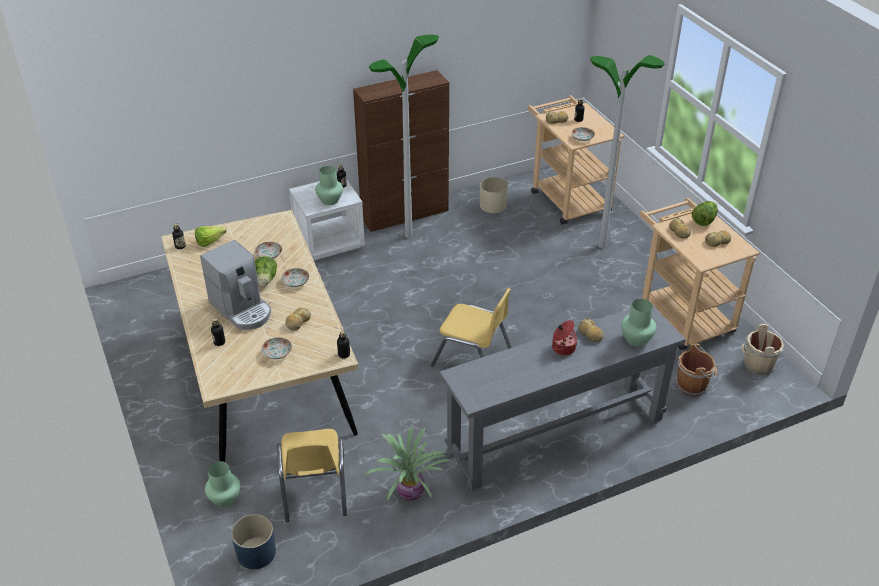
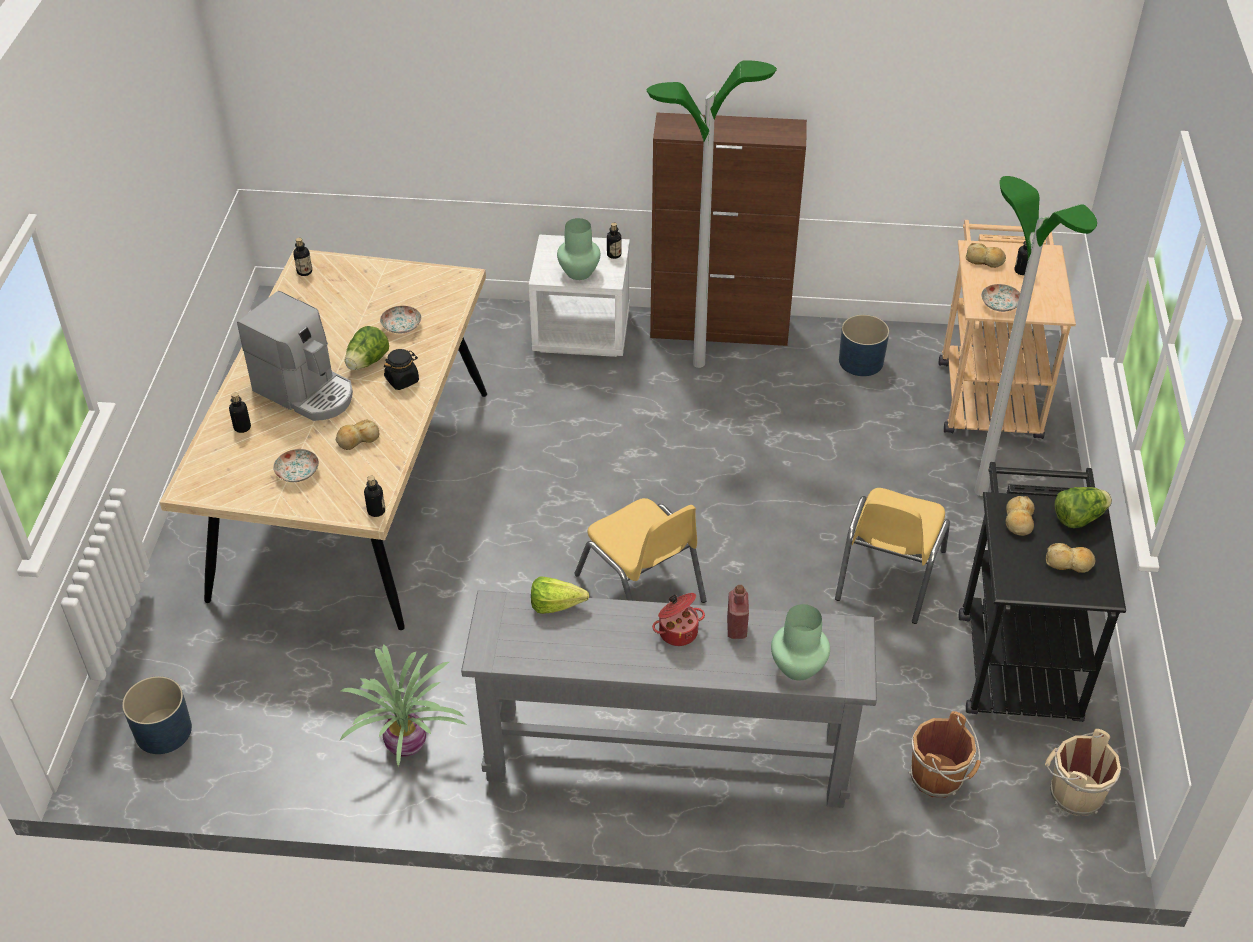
camera: 30 degrees right, 5 degrees up
lettuce [195,226,226,247] -> lettuce moved to [531,576,589,614]
coffee machine [200,240,271,330] -> coffee machine turned 45 degrees counterclockwise [237,291,353,421]
green vase [205,461,240,507] -> none
yellow chair [277,429,347,522] -> yellow chair moved to [835,488,950,624]
plate [281,268,309,287] -> black jar [384,349,419,390]
beige planter [480,177,508,213] -> blue planter [839,315,889,376]
bread [578,318,604,342] -> red bottle [727,585,749,639]
beige cart [640,198,760,350] -> black cart [959,462,1126,722]

